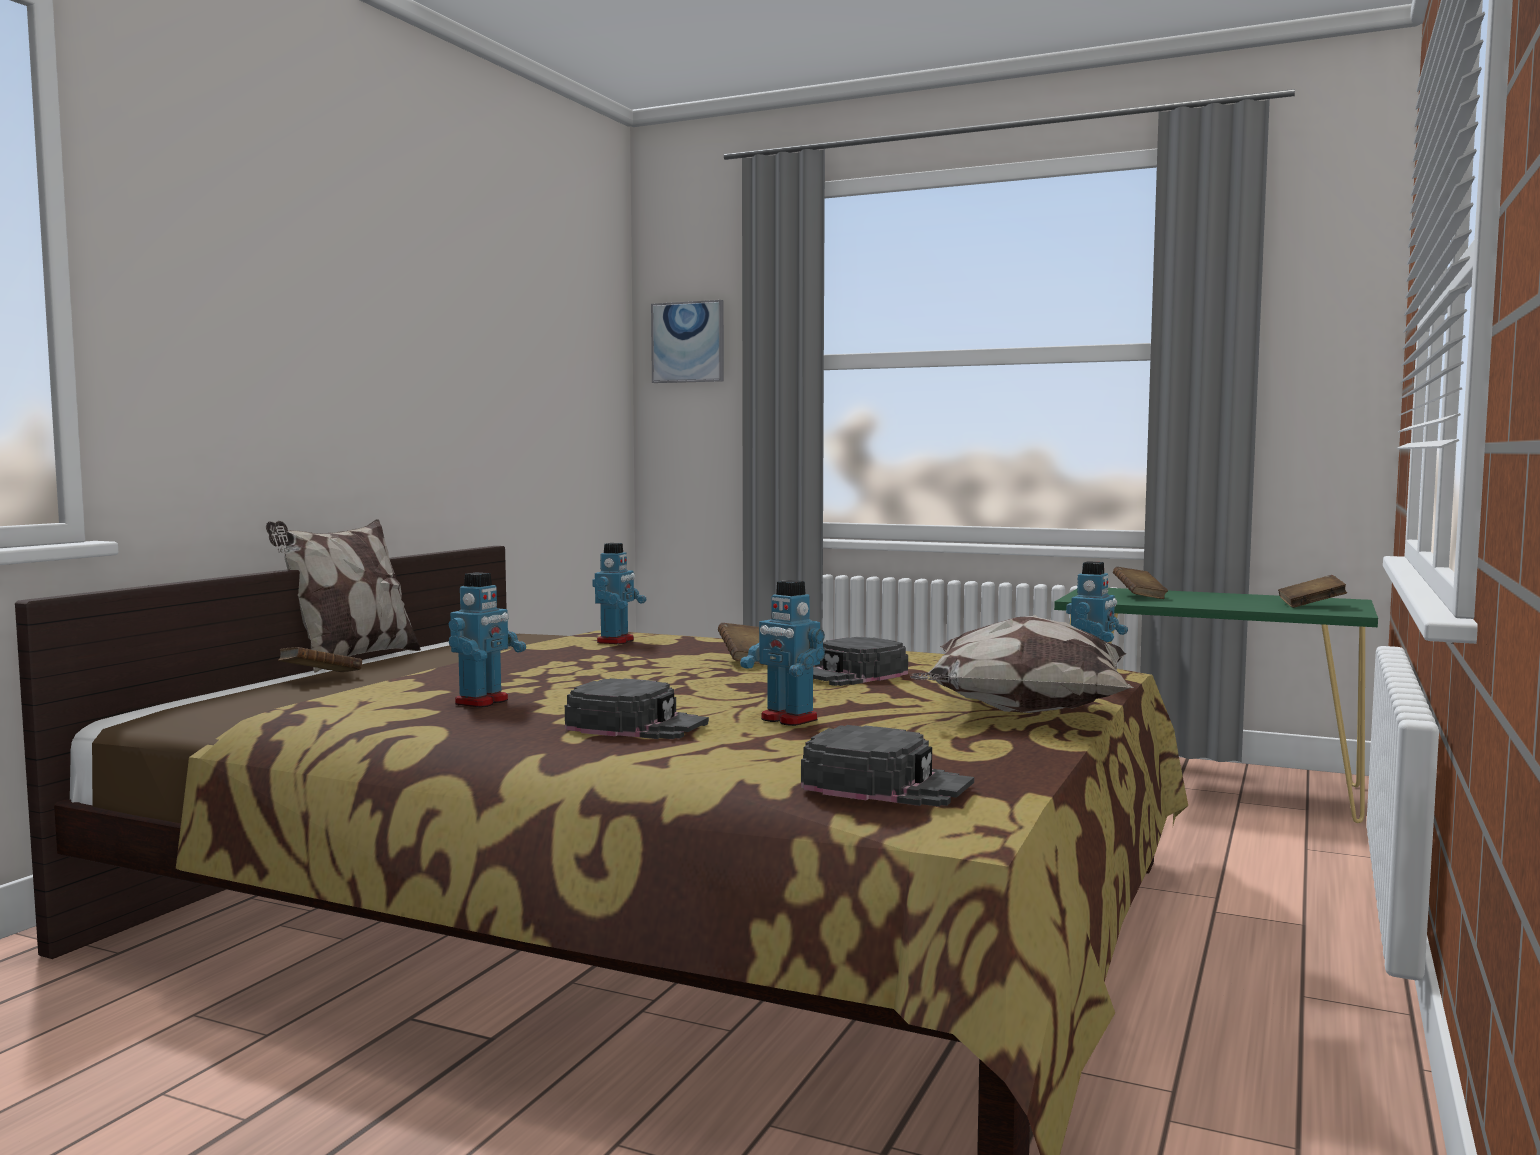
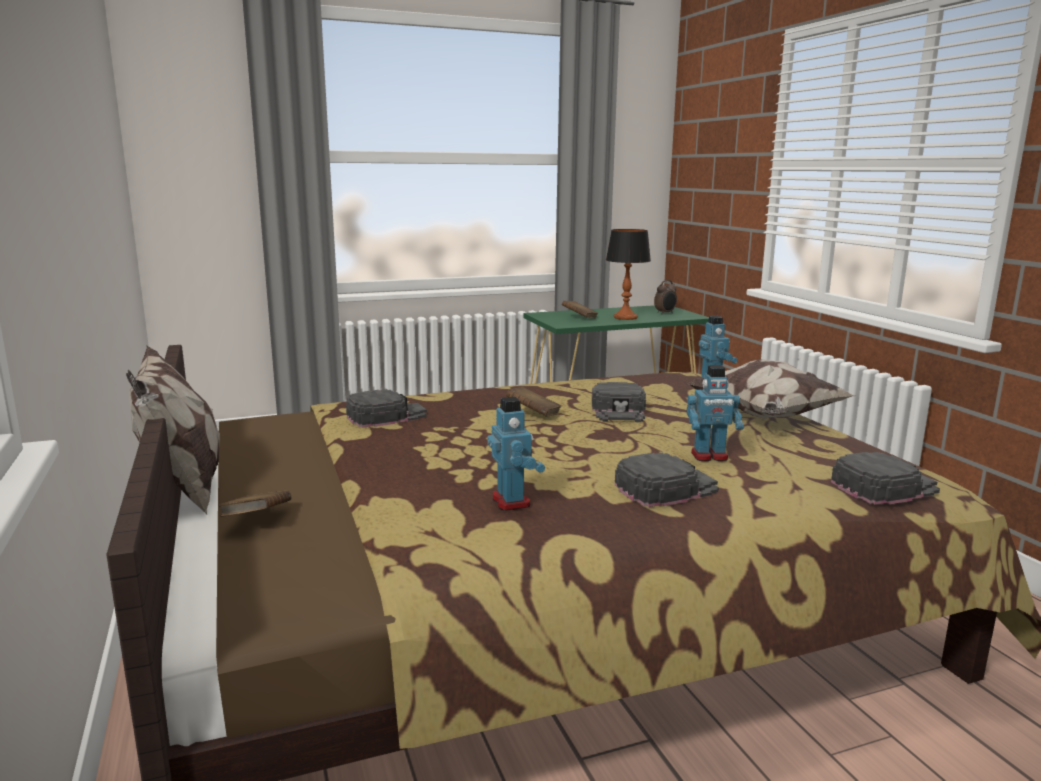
camera: 45 degrees left, 10 degrees up
toy robot [592,543,647,644] -> black cap [346,389,427,428]
picture [651,300,724,383] -> none
brown book [1278,575,1347,608] -> alarm clock [654,280,677,314]
none -> table lamp [606,229,651,320]

